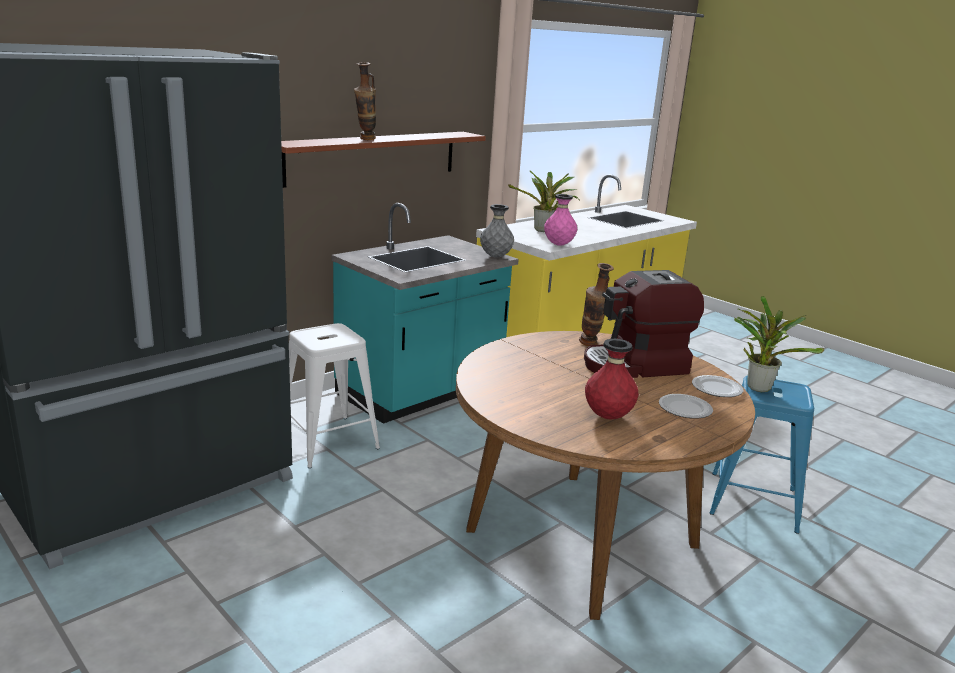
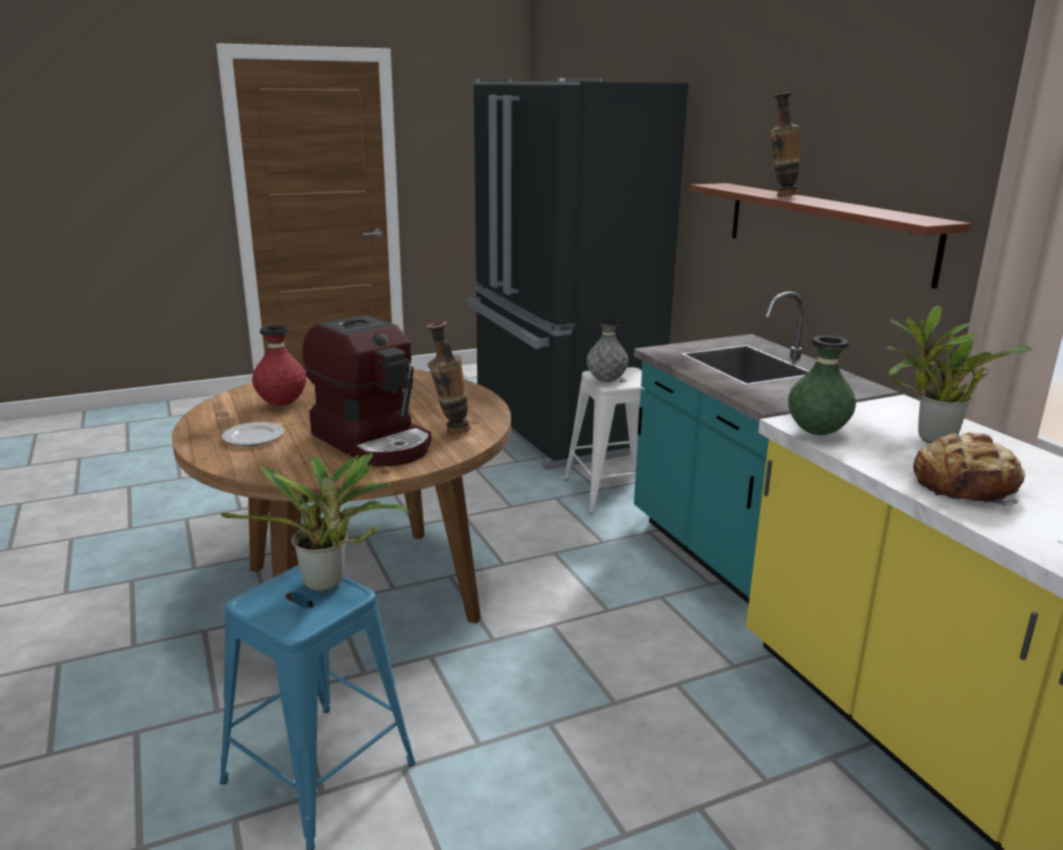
camera: 110 degrees right, 0 degrees up
grey vase [480,204,514,258] -> grey vase moved to [586,317,629,382]
pink vase [544,194,577,246] -> green vase [788,336,856,435]
coffee machine [584,270,704,378] -> coffee machine turned 135 degrees clockwise [302,315,431,466]
plate [692,375,743,397] -> none
none -> bread [913,432,1025,507]

